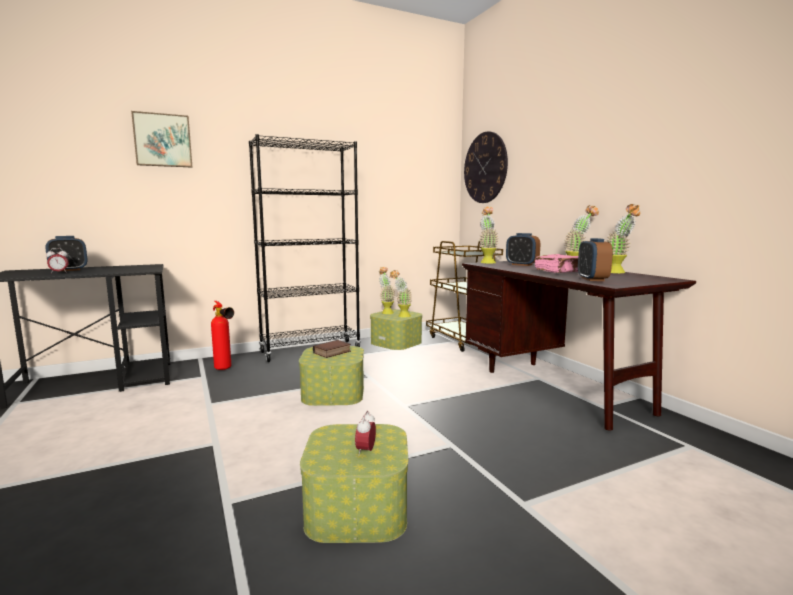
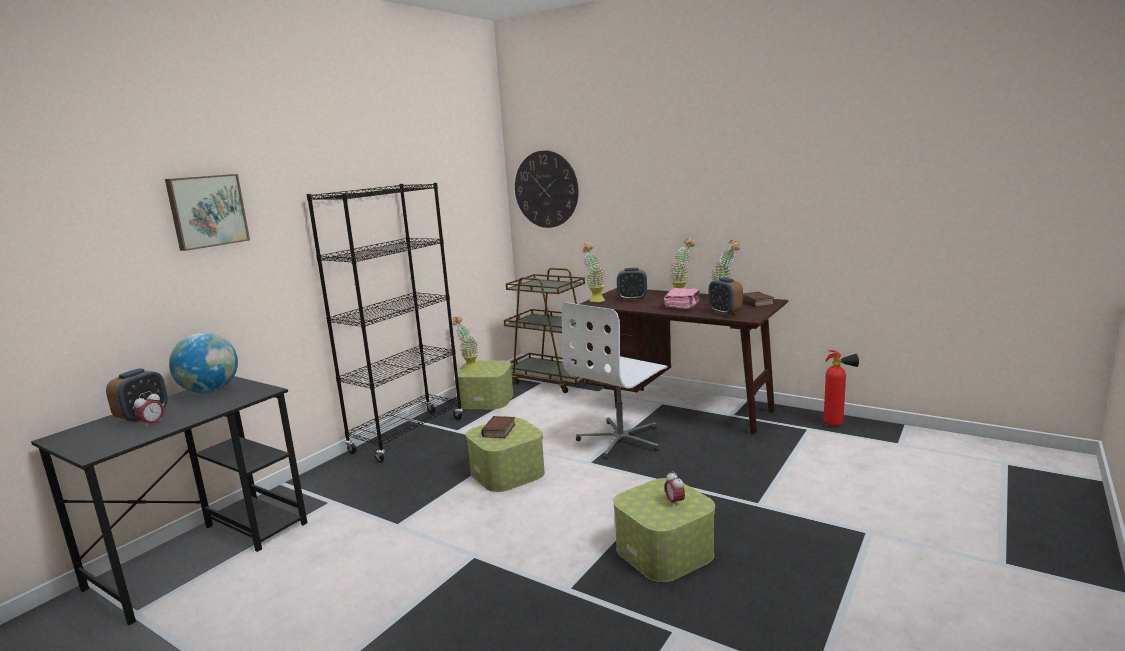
camera: 30 degrees left, 5 degrees up
fire extinguisher [211,301,234,370] -> fire extinguisher moved to [824,350,859,426]
potted plant [390,270,412,318] -> none
none -> globe [169,333,238,393]
none -> white office chair [562,302,668,459]
none -> book [743,292,774,307]

